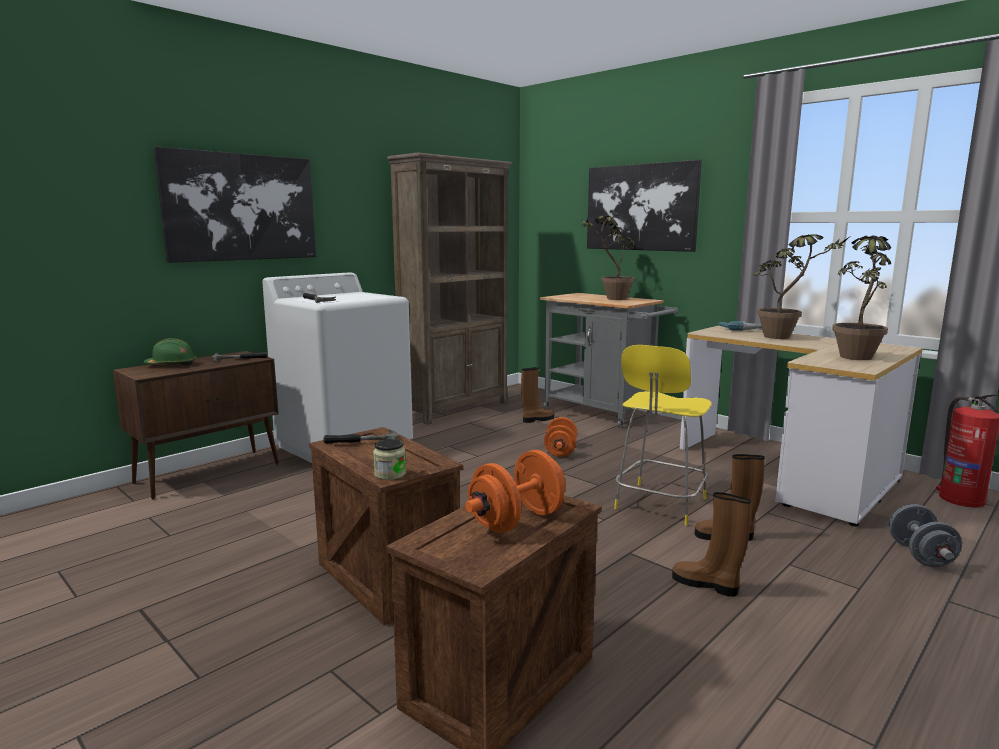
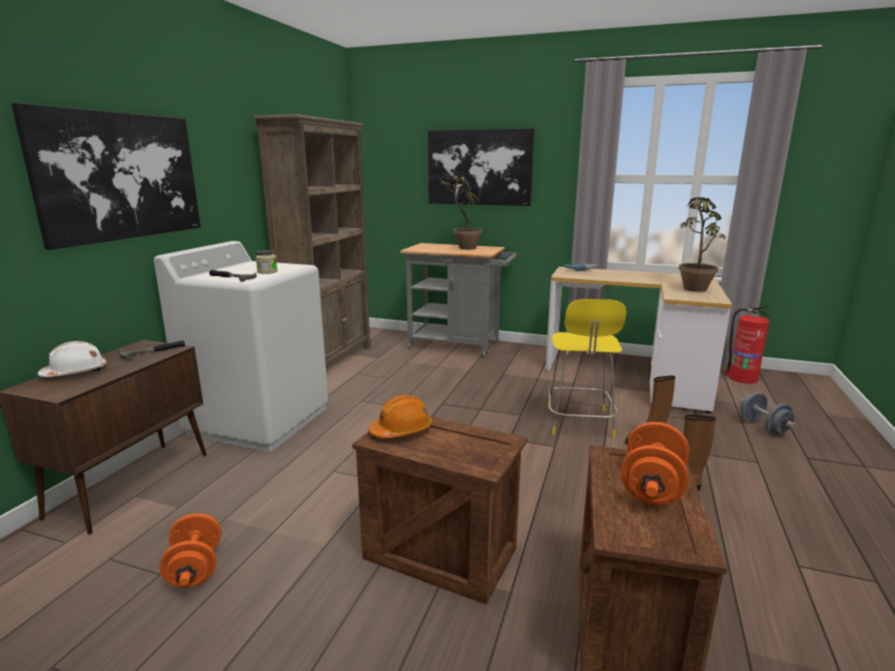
camera: 25 degrees left, 5 degrees up
green hard hat [144,338,197,366] -> white hard hat [38,341,107,377]
hammer [324,429,398,444] -> orange hard hat [369,395,432,438]
jar [373,438,406,480] -> jar moved to [256,250,277,274]
brown boot [521,367,554,423] -> none
orange dumbbell [544,417,577,457] -> orange dumbbell moved to [159,513,221,588]
potted plant [753,234,849,339] -> none

